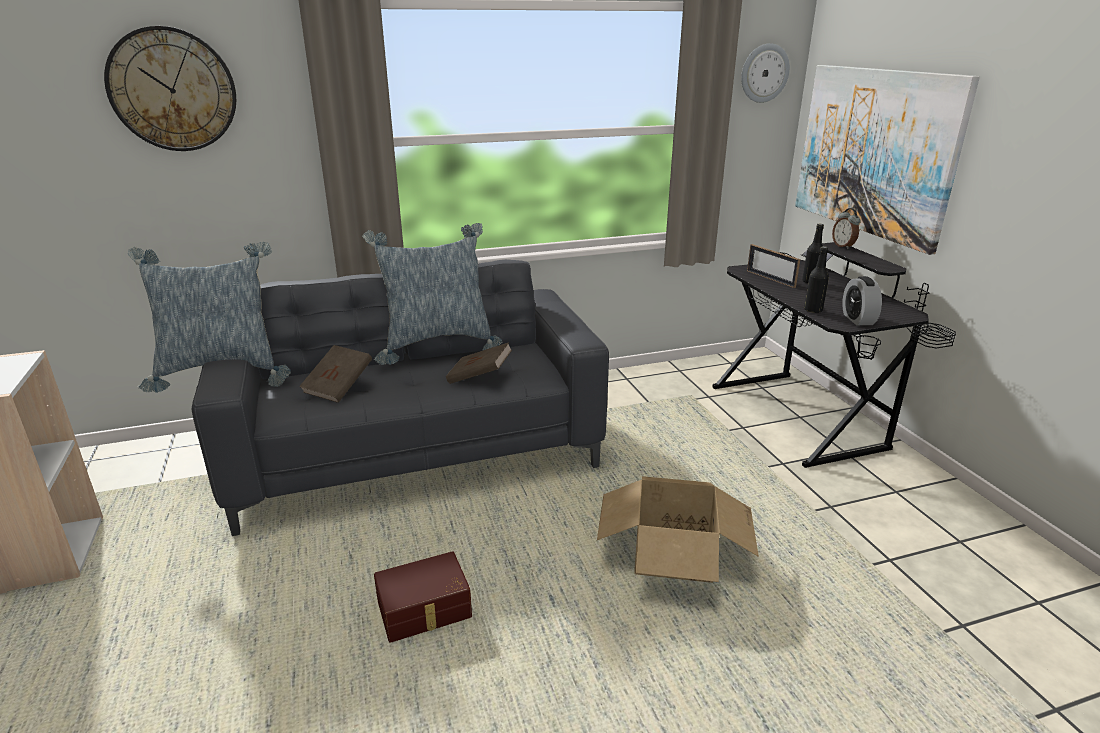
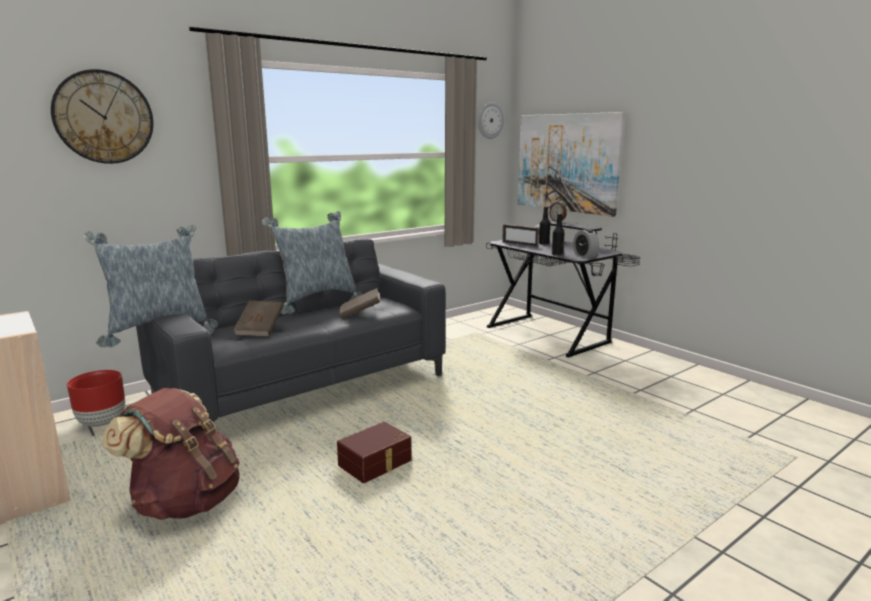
camera: 20 degrees left, 10 degrees down
cardboard box [597,476,759,583] -> none
none -> red planter [67,370,125,427]
none -> brown backpack [102,388,240,520]

